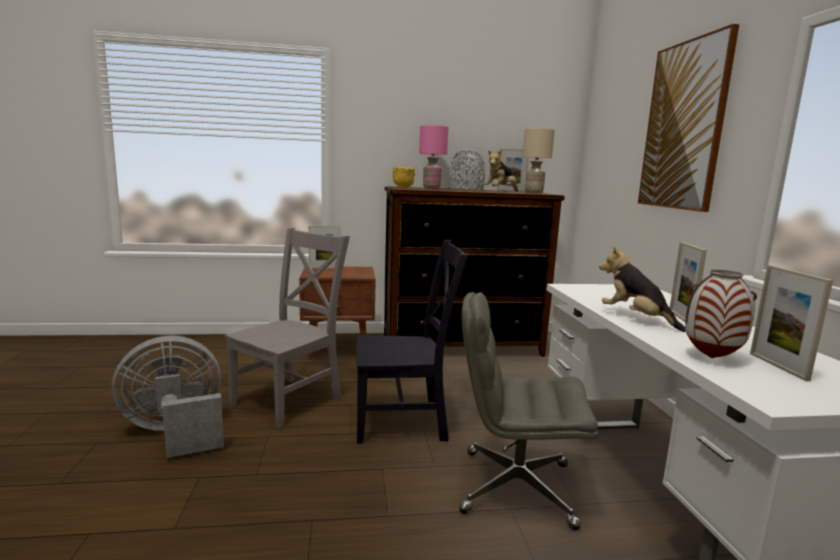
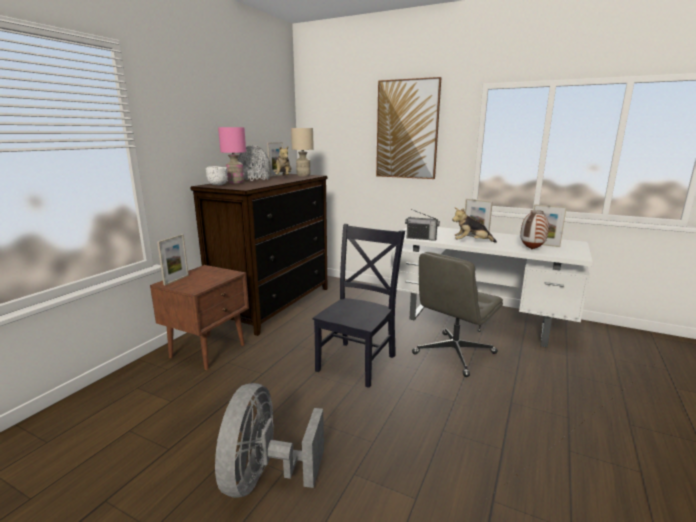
camera: 55 degrees left, 5 degrees up
grey chair [225,228,350,429] -> none
yellow bowl [392,167,415,187] -> white bowl [206,166,228,185]
none -> radio [405,209,440,241]

